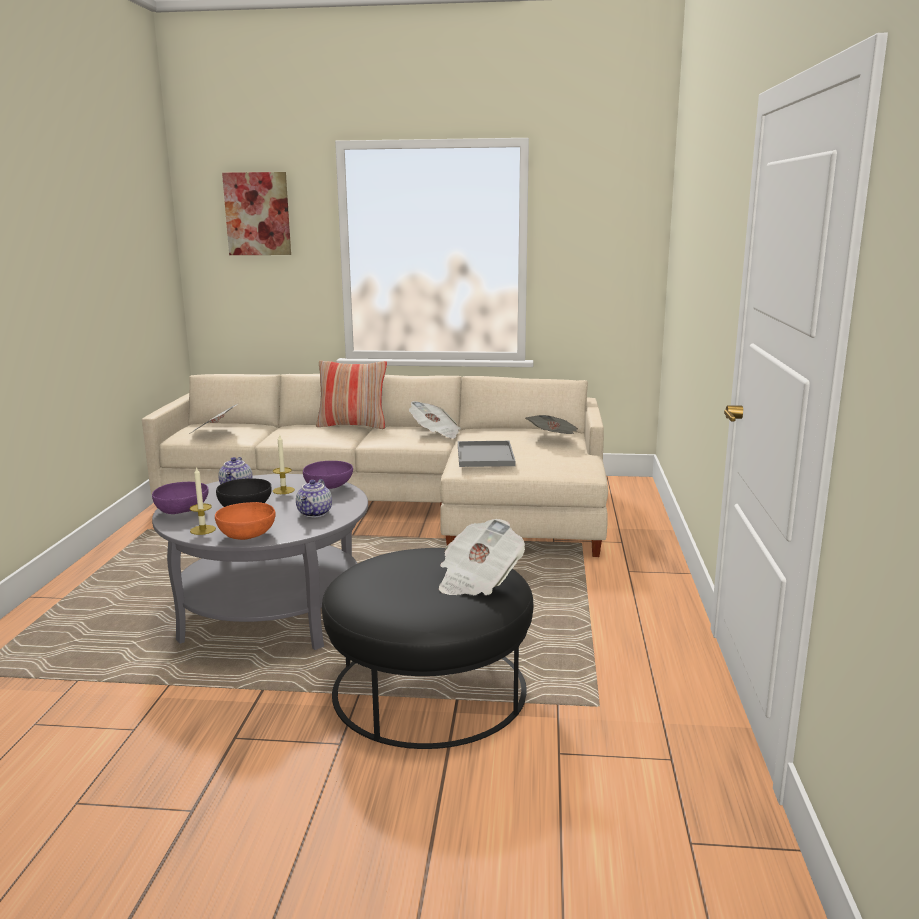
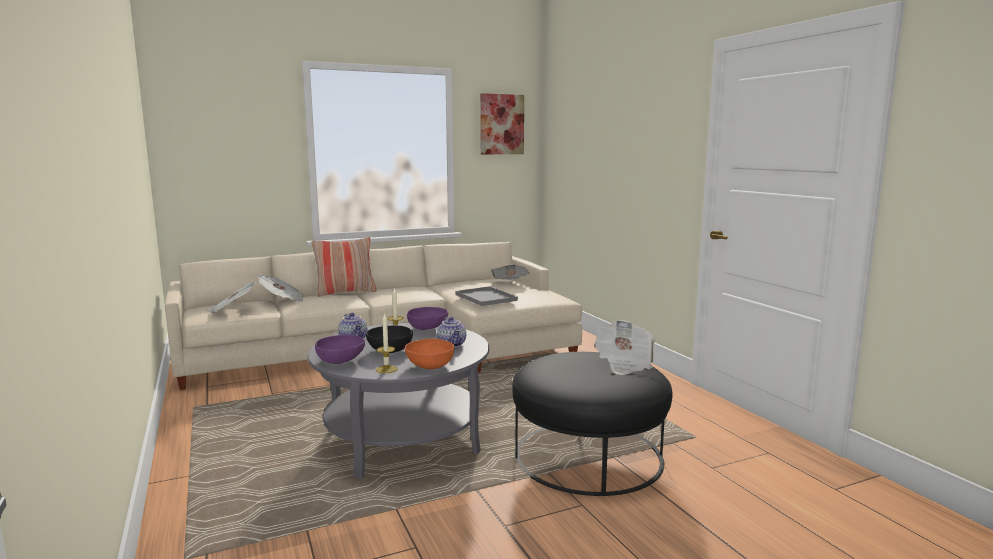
camera: 30 degrees left, 5 degrees down
picture [222,172,291,255] -> picture moved to [480,93,524,154]
newspaper [409,401,461,439] -> newspaper moved to [257,275,303,302]

